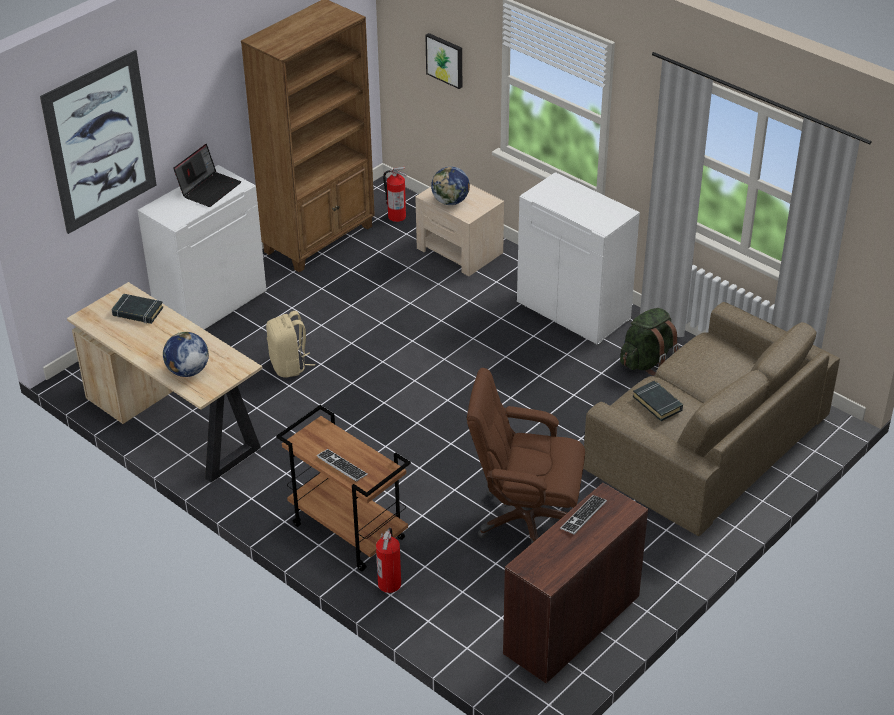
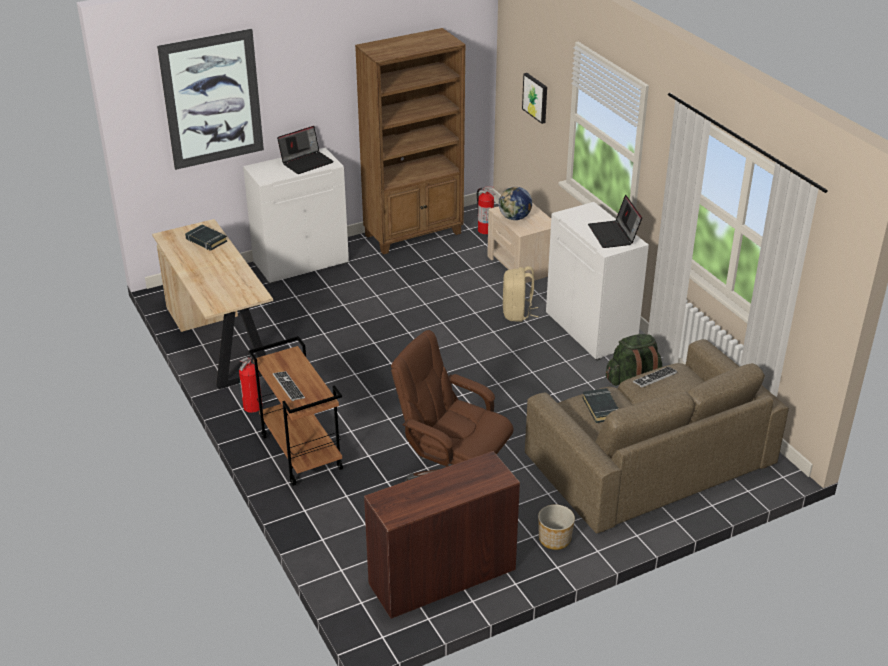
camera: 20 degrees right, 5 degrees down
globe [163,332,209,377] -> none
beige backpack [266,311,315,378] -> beige backpack moved to [503,266,539,322]
fire extinguisher [376,527,401,593] -> fire extinguisher moved to [239,357,262,413]
keyboard [560,495,607,534] -> keyboard moved to [633,366,677,388]
none -> planter [538,505,575,550]
none -> laptop [588,195,642,248]

